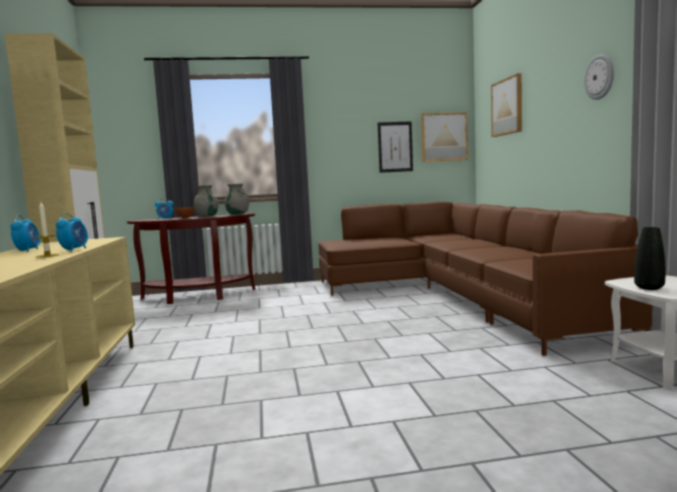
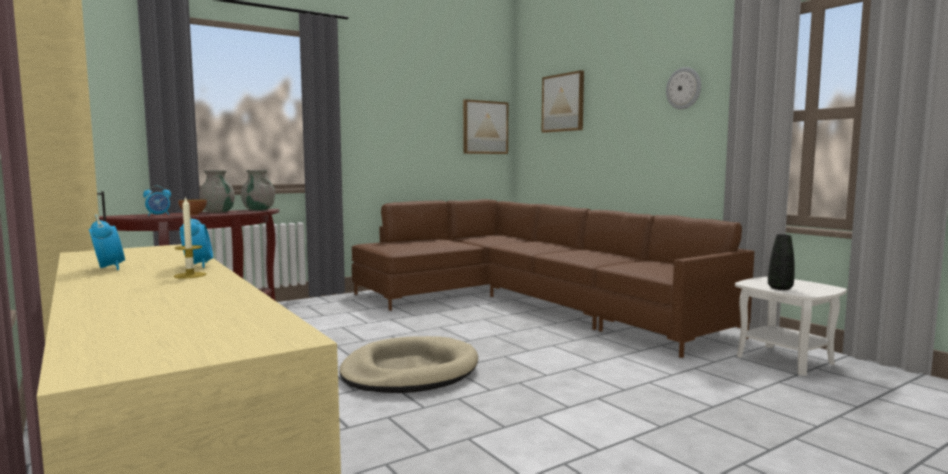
camera: 25 degrees left, 0 degrees up
picture [378,121,413,173] -> none
none -> beige dog bed [339,336,478,393]

